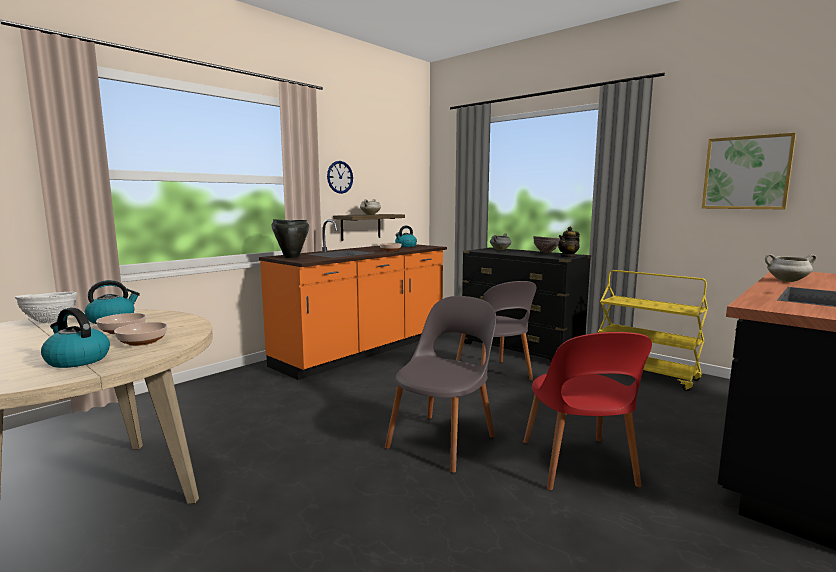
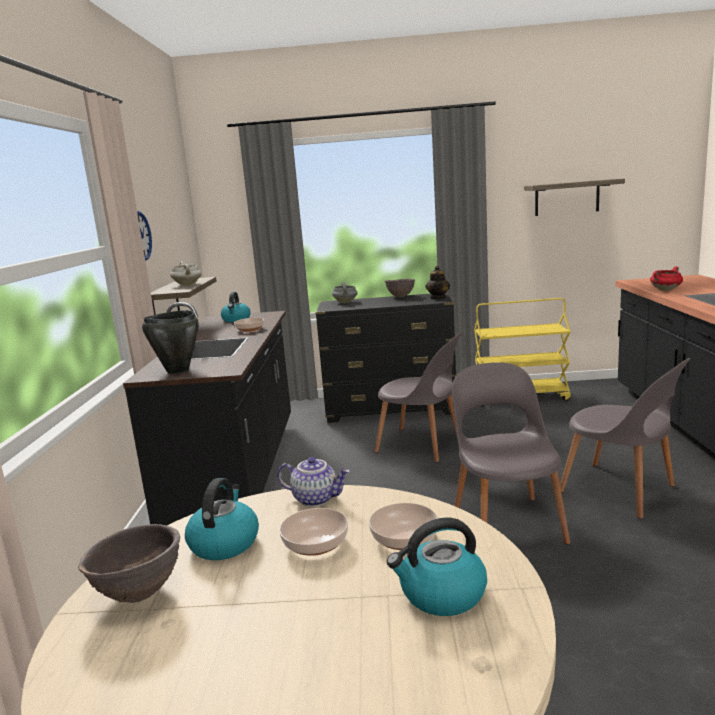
camera: 40 degrees left, 5 degrees up
white bowl [15,292,77,323] -> brown bowl [78,524,180,603]
orange counter [259,219,447,380] -> black counter [123,302,291,525]
red chair [523,332,652,490] -> grey chair [560,358,690,518]
picture [702,132,796,209] -> shelf [524,179,625,216]
white cooking pot [765,254,817,282] -> red cooking pot [650,267,683,291]
none -> teapot [277,457,350,507]

